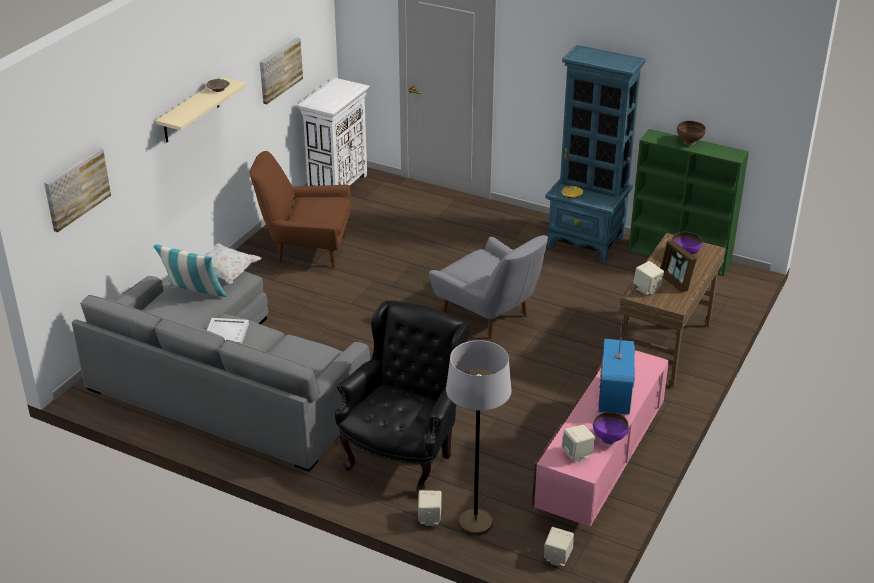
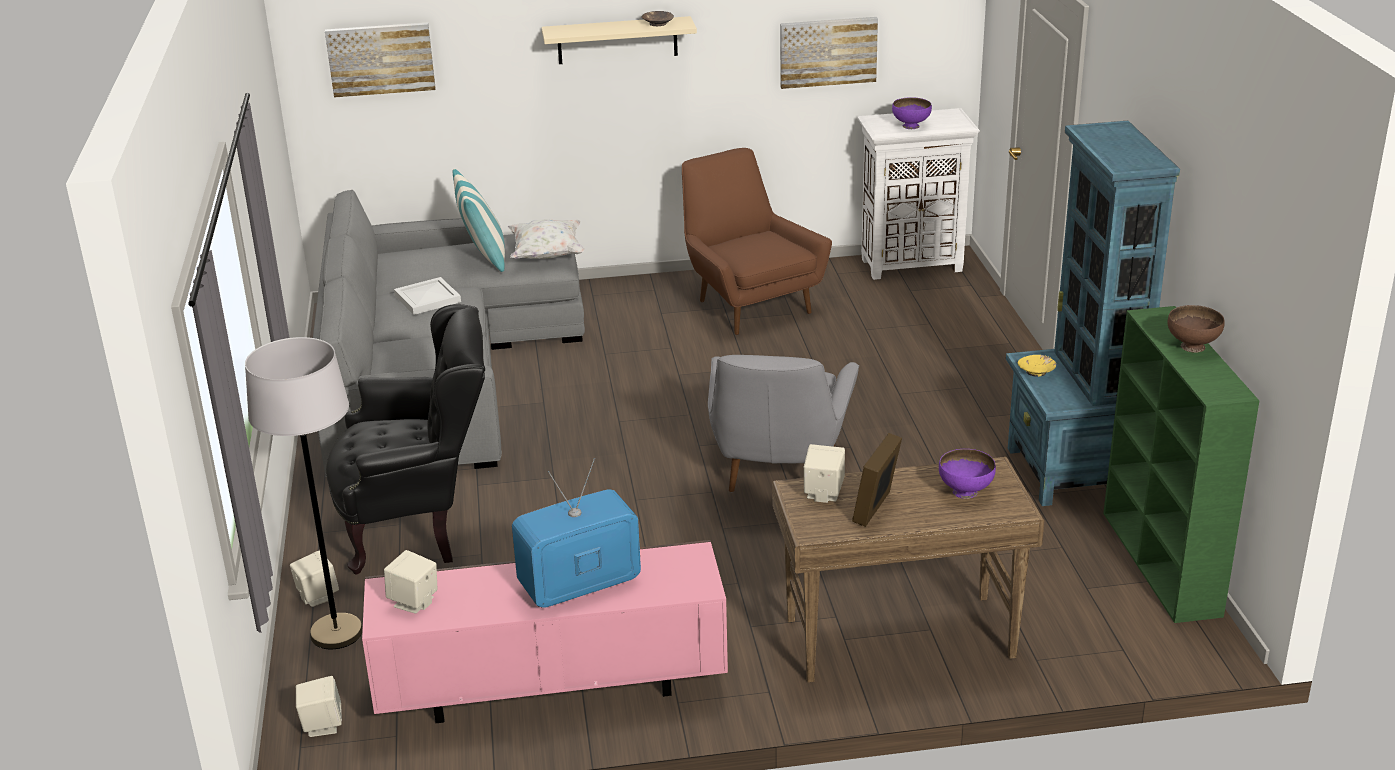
camera: 55 degrees right, 5 degrees down
purple bowl [593,412,629,444] -> purple bowl moved to [892,97,932,129]

